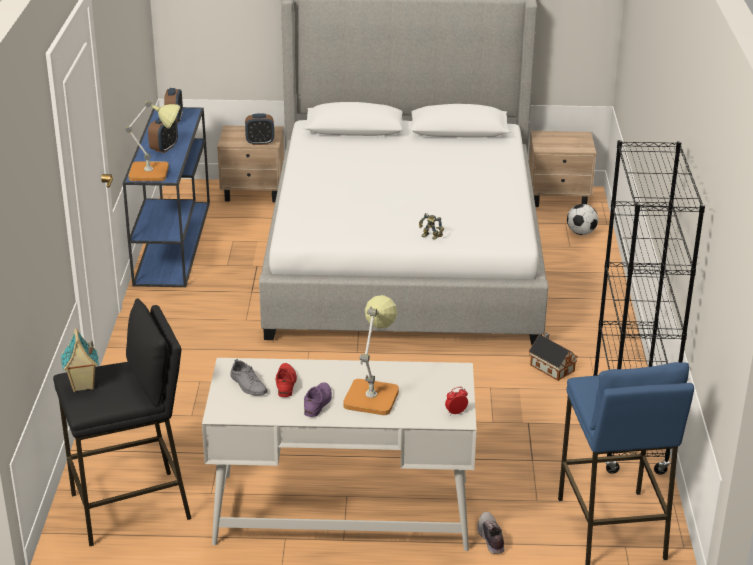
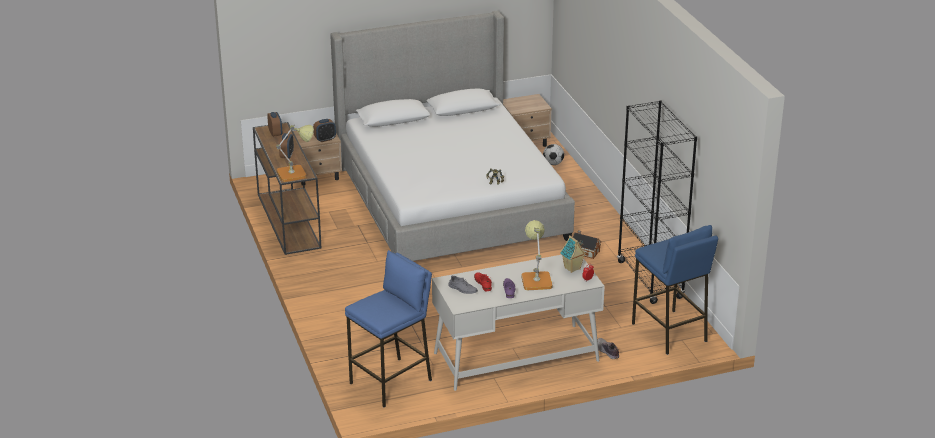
camera: 20 degrees left, 0 degrees up
black stool [53,298,192,546] -> blue stool [345,250,432,407]
toy house [61,328,99,392] -> toy house moved to [560,235,586,273]
blue console table [123,107,210,287] -> brown console table [253,122,321,255]

